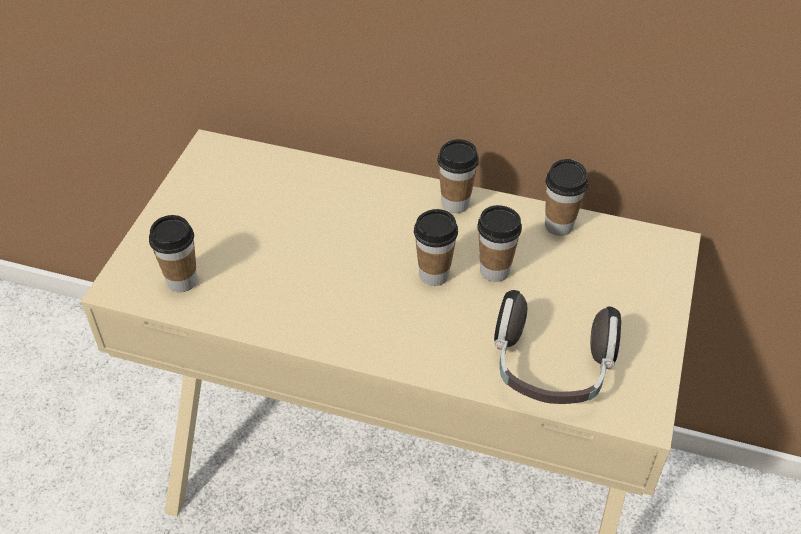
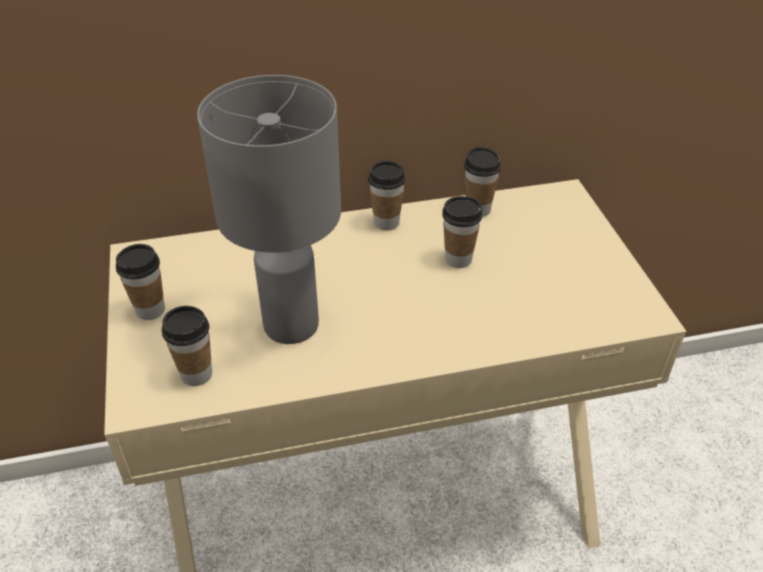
camera: 30 degrees left, 5 degrees down
cup [414,209,458,286] -> cup moved to [116,244,165,320]
headphones [494,290,621,404] -> none
none -> grey table lamp [197,75,341,344]

